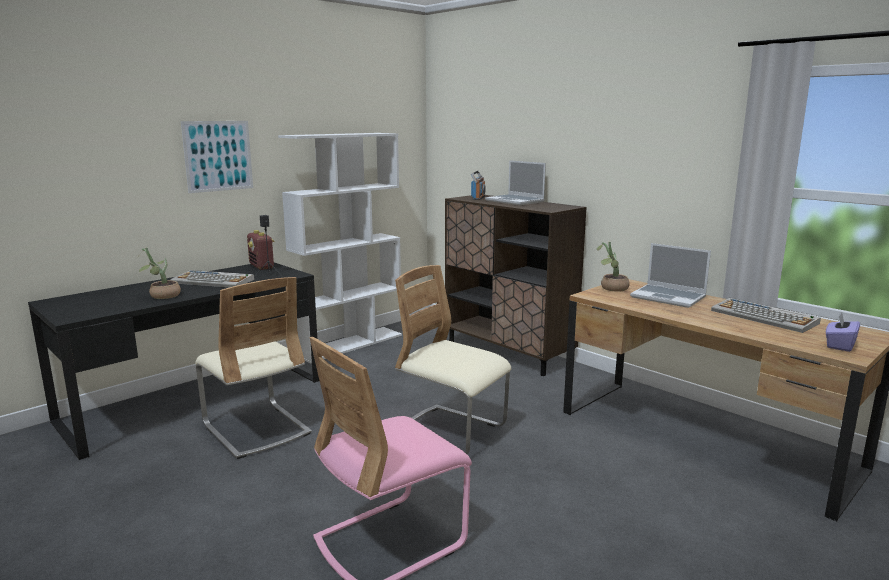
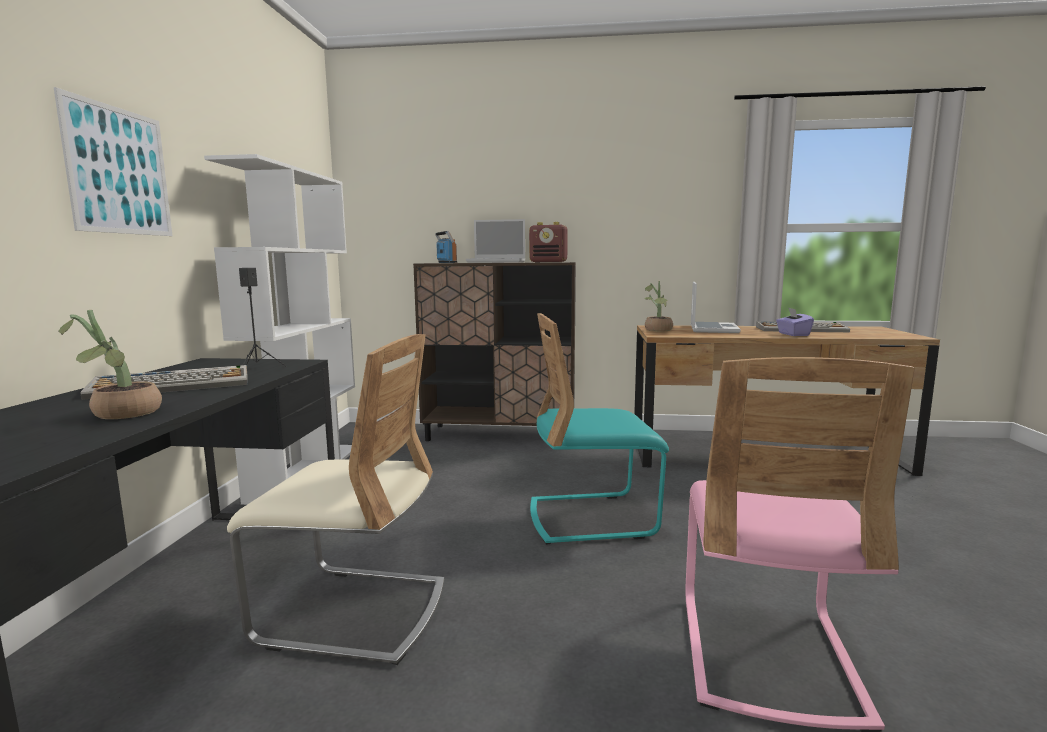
camera: 40 degrees left, 5 degrees down
radio [247,230,274,270] -> radio moved to [529,222,568,262]
beige chair [395,265,512,455] -> turquoise chair [530,313,669,545]
laptop [630,243,711,308] -> laptop turned 75 degrees counterclockwise [691,282,741,333]
purple tissue box [826,313,860,352] -> purple tissue box moved to [776,308,814,336]

